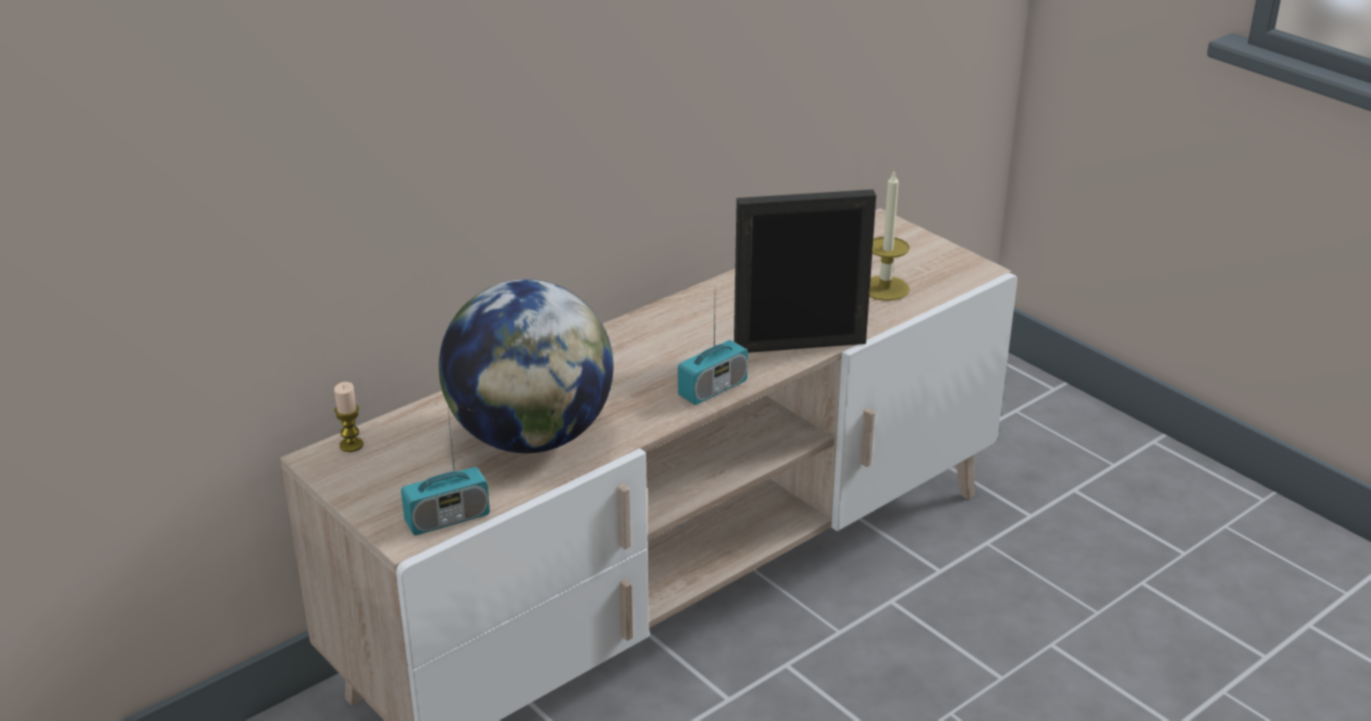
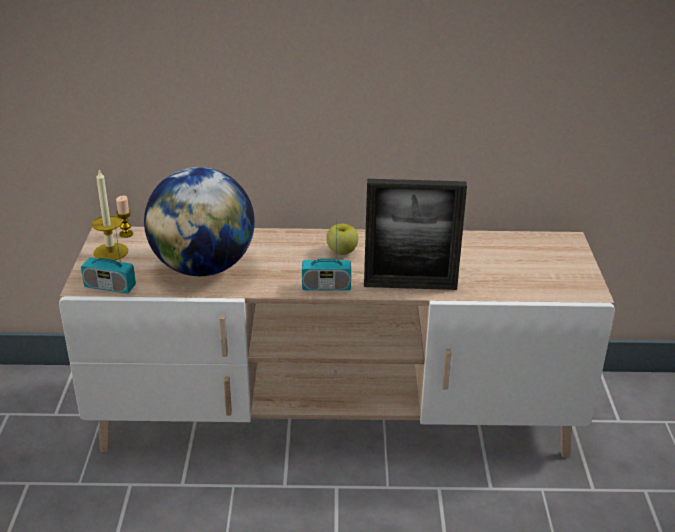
camera: 40 degrees right, 0 degrees up
picture frame [734,189,876,353] -> picture frame turned 150 degrees clockwise [364,179,467,290]
candle [869,172,910,301] -> candle moved to [92,170,128,260]
none -> apple [326,224,358,255]

